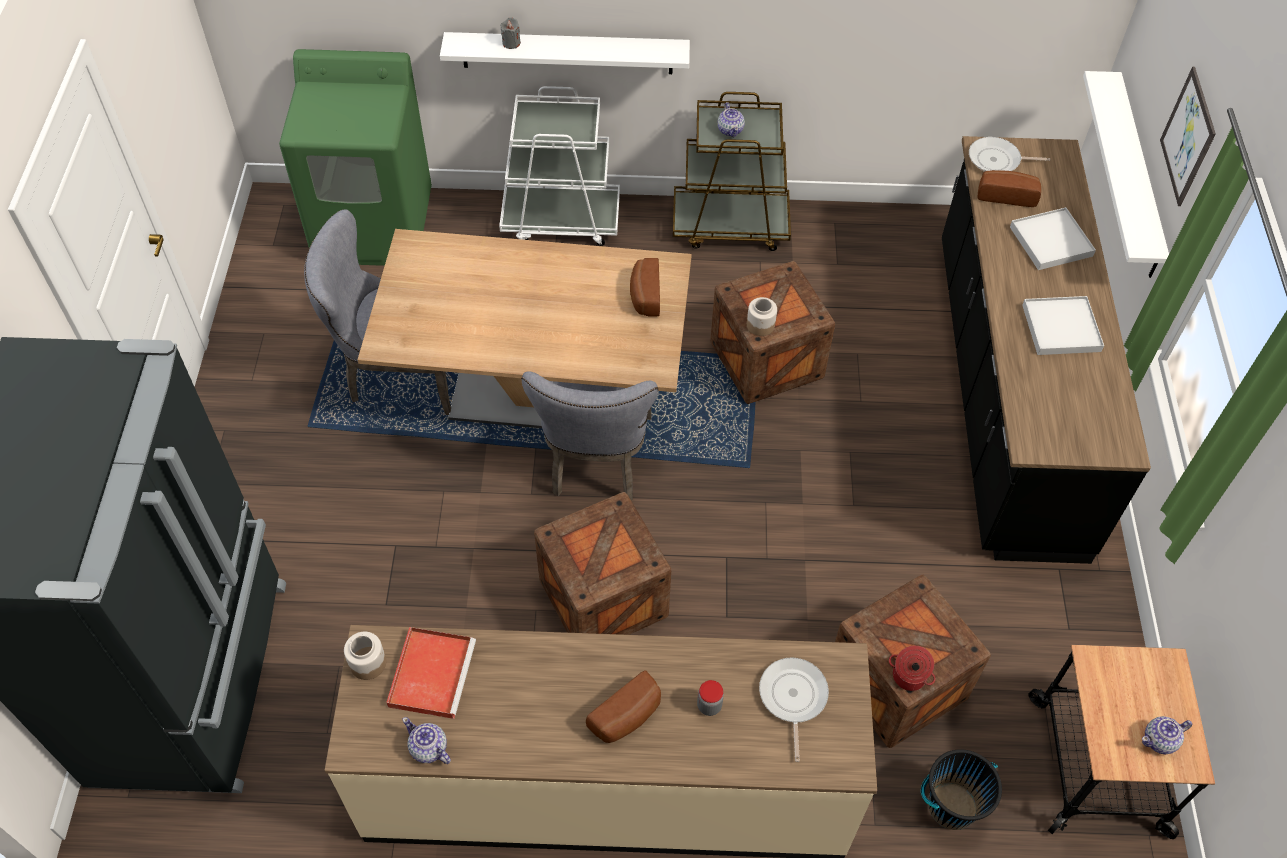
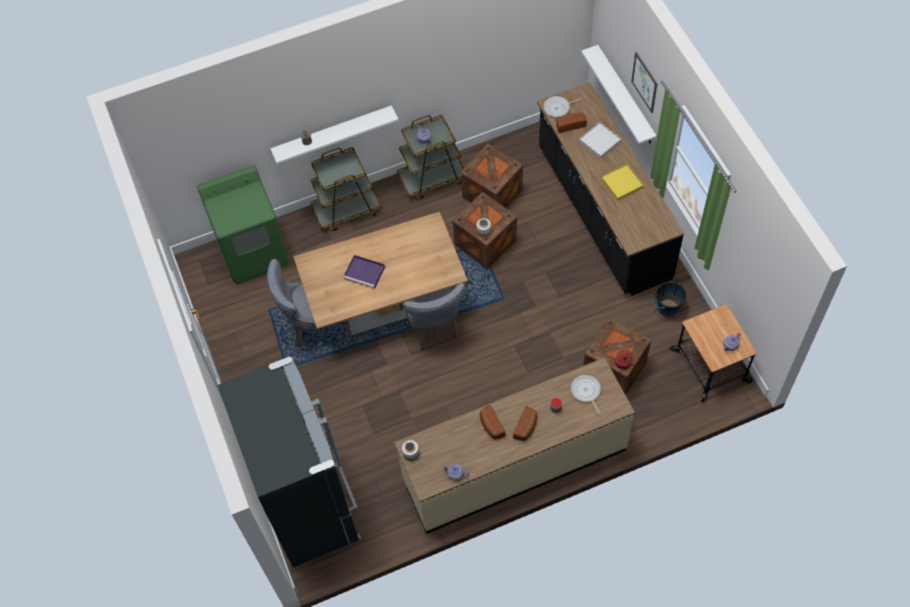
camera: 20 degrees left, 5 degrees up
red tray [386,627,476,719] -> none
white cart [499,86,620,246] -> brown cart [310,147,382,231]
crate [534,492,671,635] -> crate moved to [461,144,523,208]
bread [630,258,660,317] -> bread moved to [480,405,506,439]
black bucket [921,749,1002,830] -> black bucket moved to [654,282,687,317]
white tray [1022,296,1104,355] -> yellow tray [601,164,644,201]
none -> purple tray [343,255,385,289]

